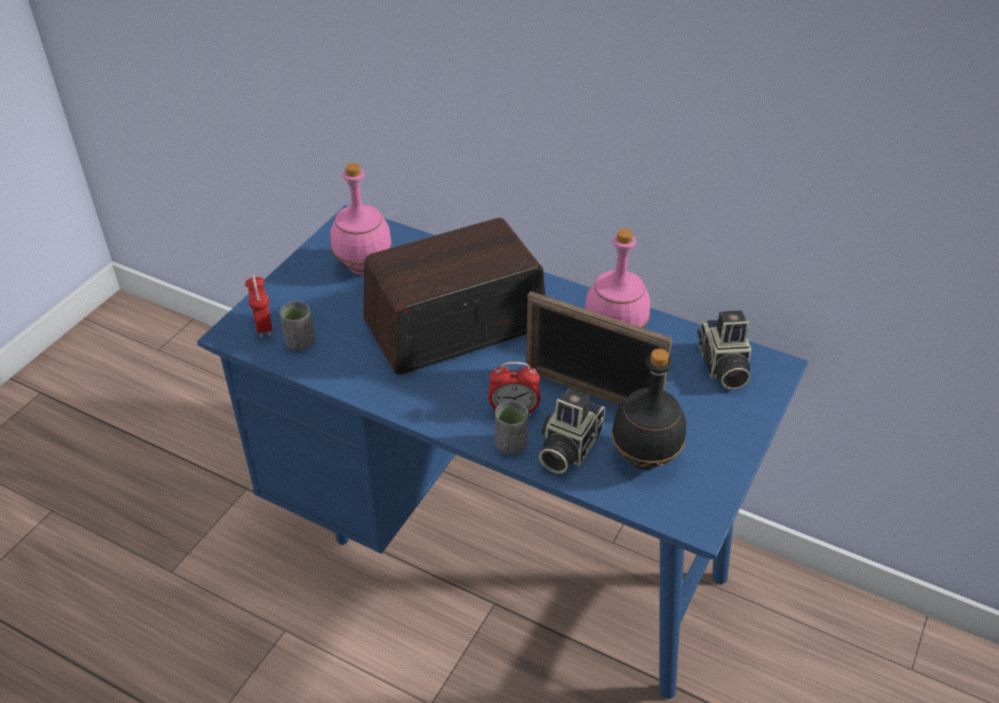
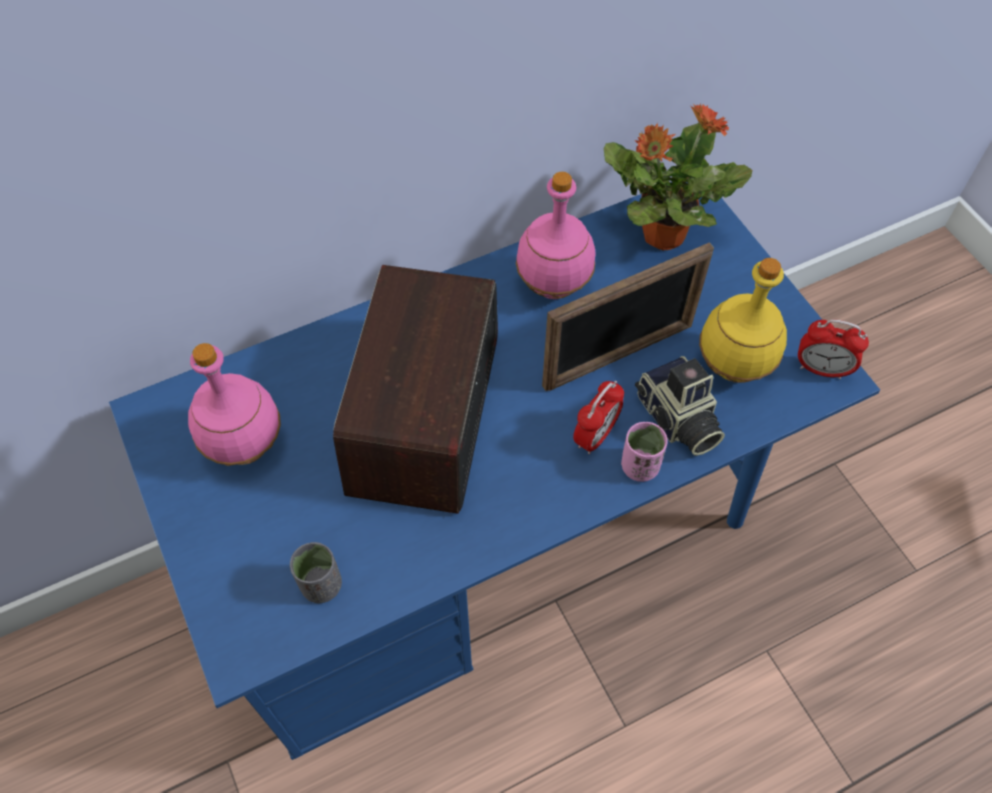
camera: 55 degrees left, 15 degrees up
alarm clock [245,273,273,338] -> alarm clock moved to [798,319,869,379]
grey cup [495,401,528,455] -> pink cup [621,422,668,482]
black bottle [611,349,686,469] -> yellow bottle [699,258,787,383]
camera [697,310,751,390] -> potted plant [604,103,752,251]

